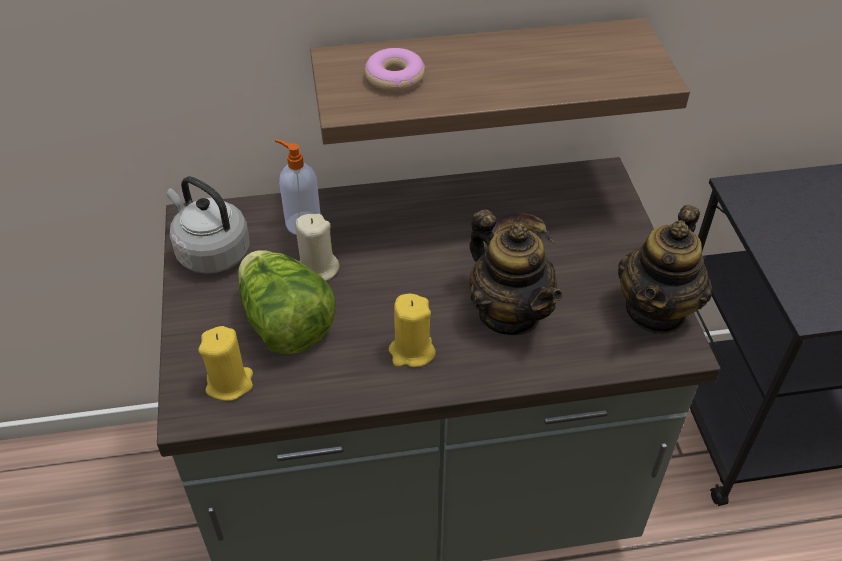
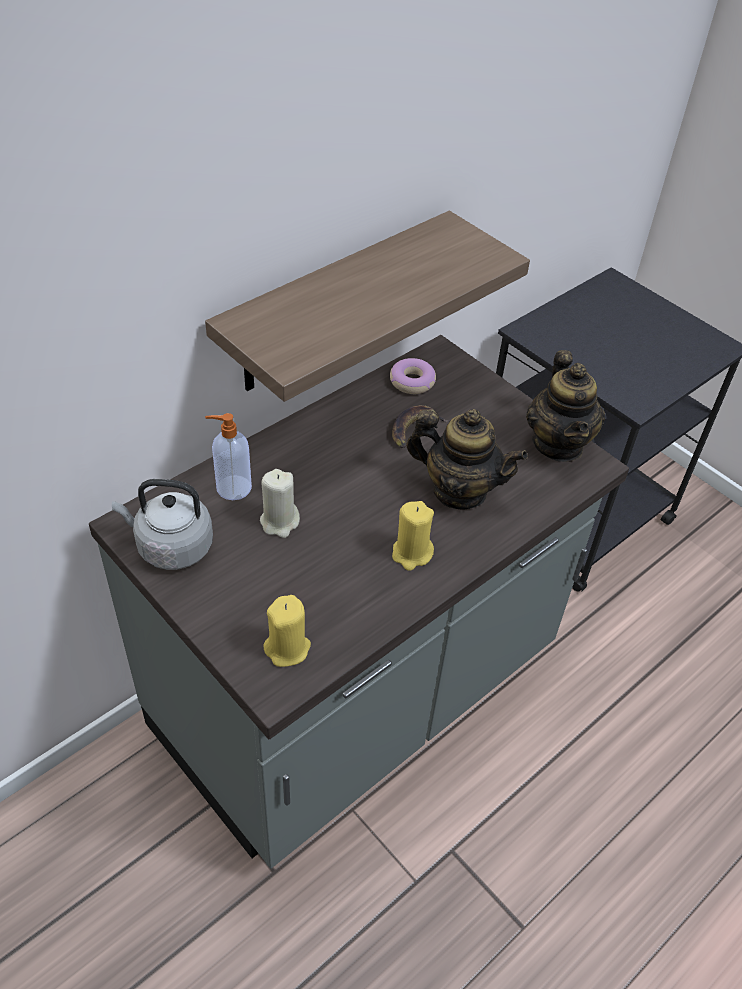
camera: 35 degrees left, 0 degrees up
lettuce [238,250,336,354] -> none
donut [365,48,426,92] -> donut moved to [390,358,436,394]

